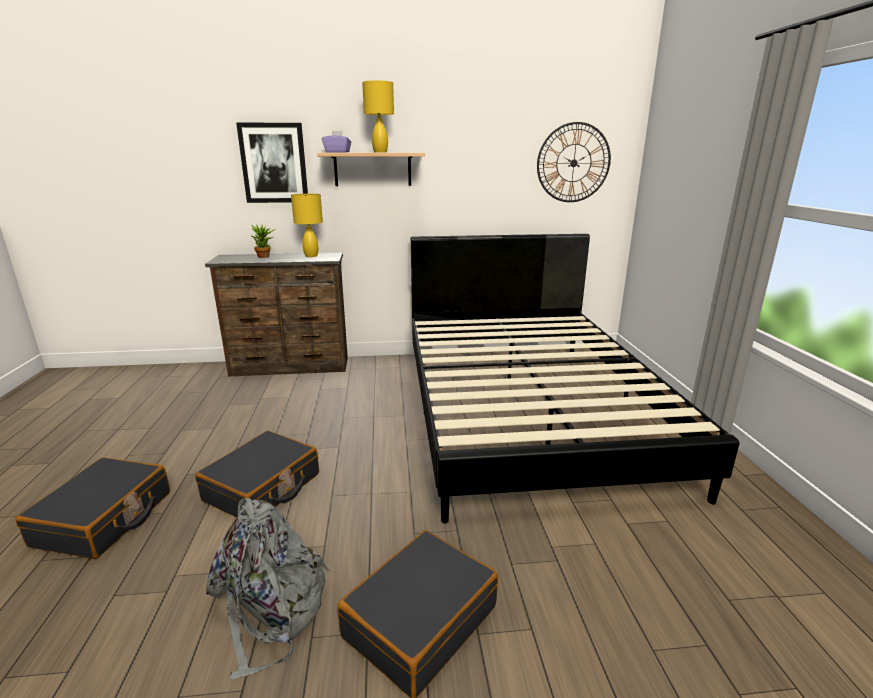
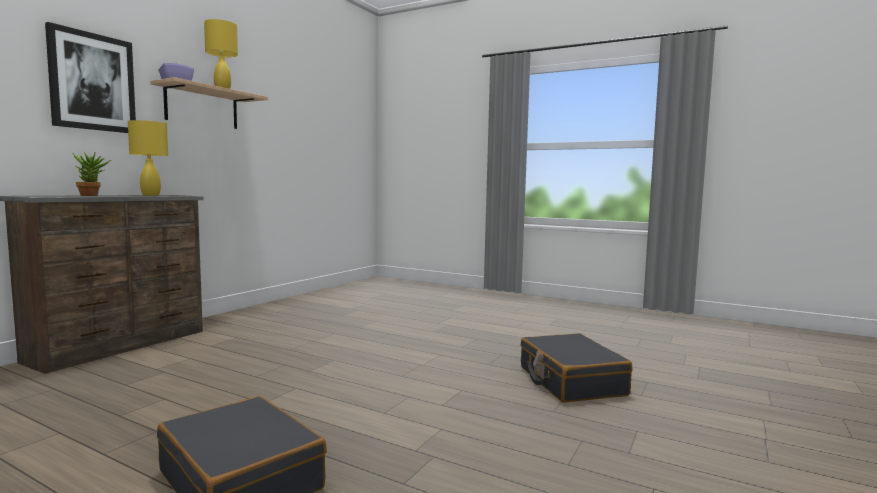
camera: 55 degrees left, 15 degrees down
black suitcase [195,431,319,518] -> none
grey backpack [206,498,332,680] -> none
black bed [411,234,740,524] -> none
wall clock [537,122,611,202] -> none

